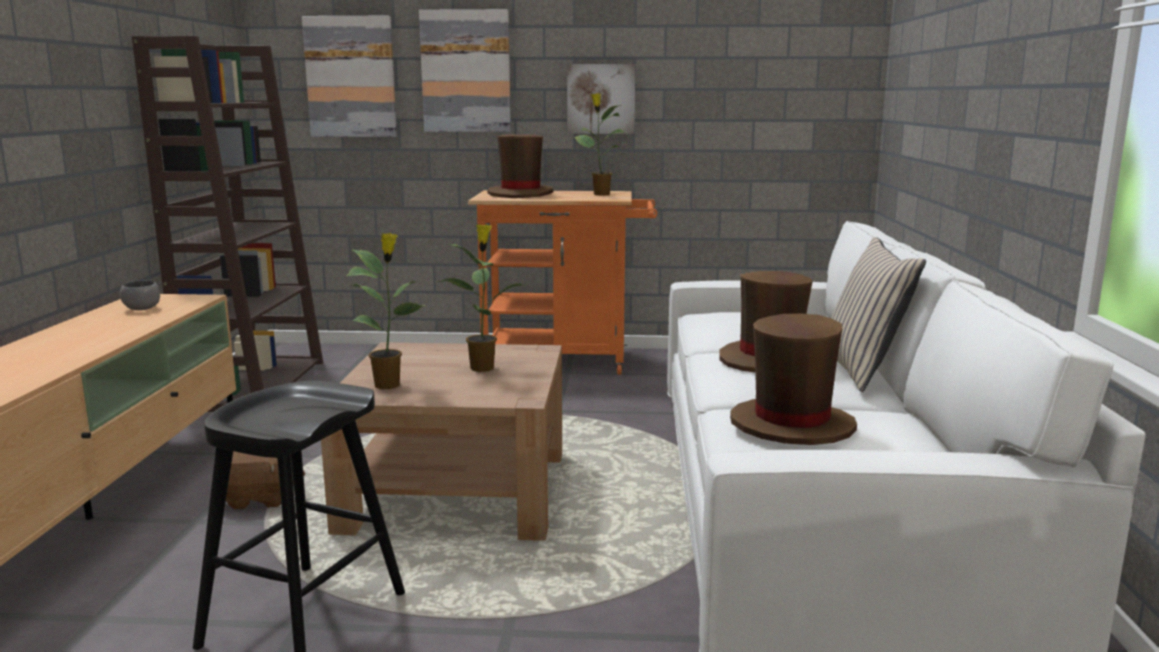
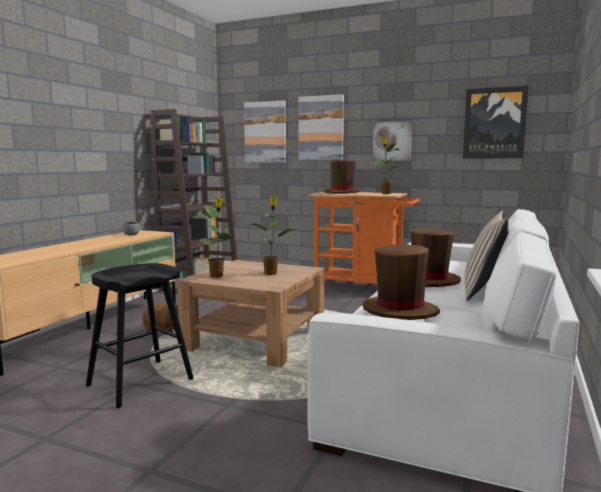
camera: 20 degrees right, 5 degrees down
none -> picture [463,86,529,158]

